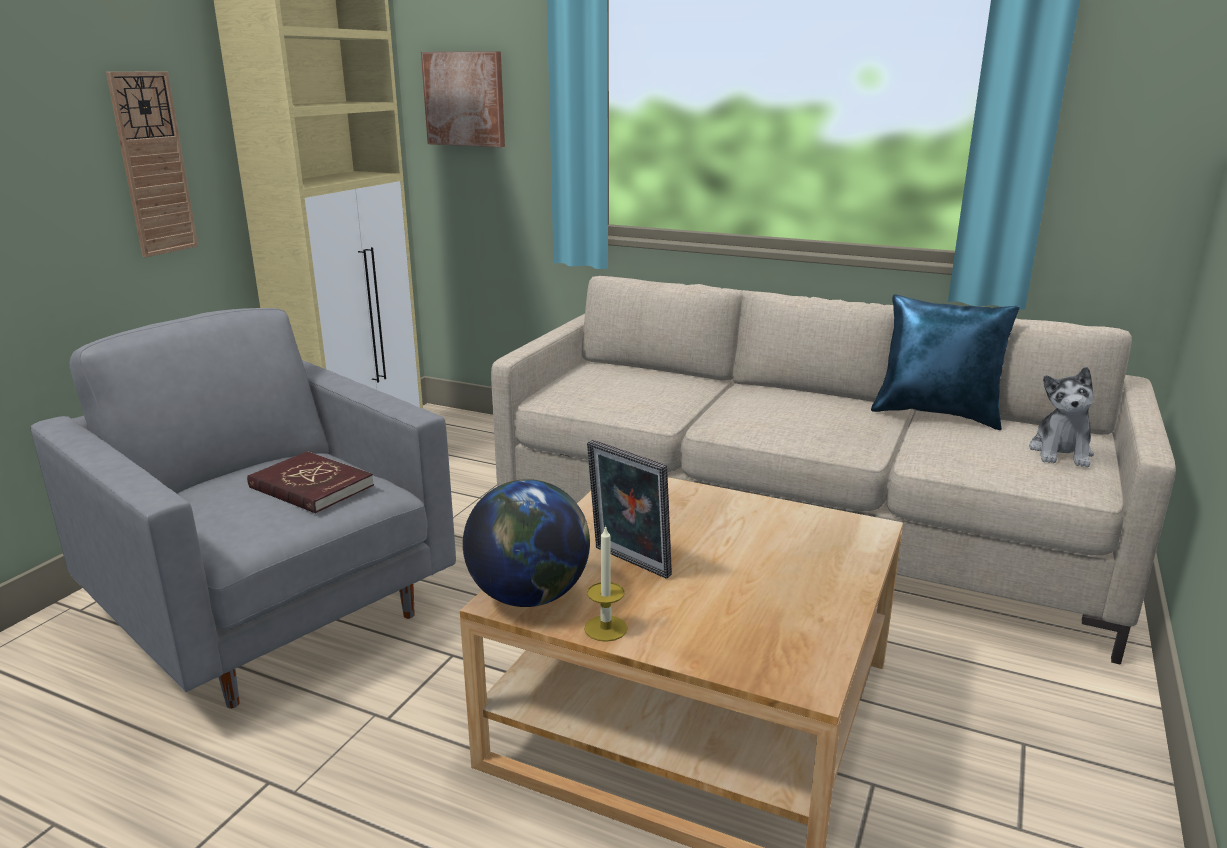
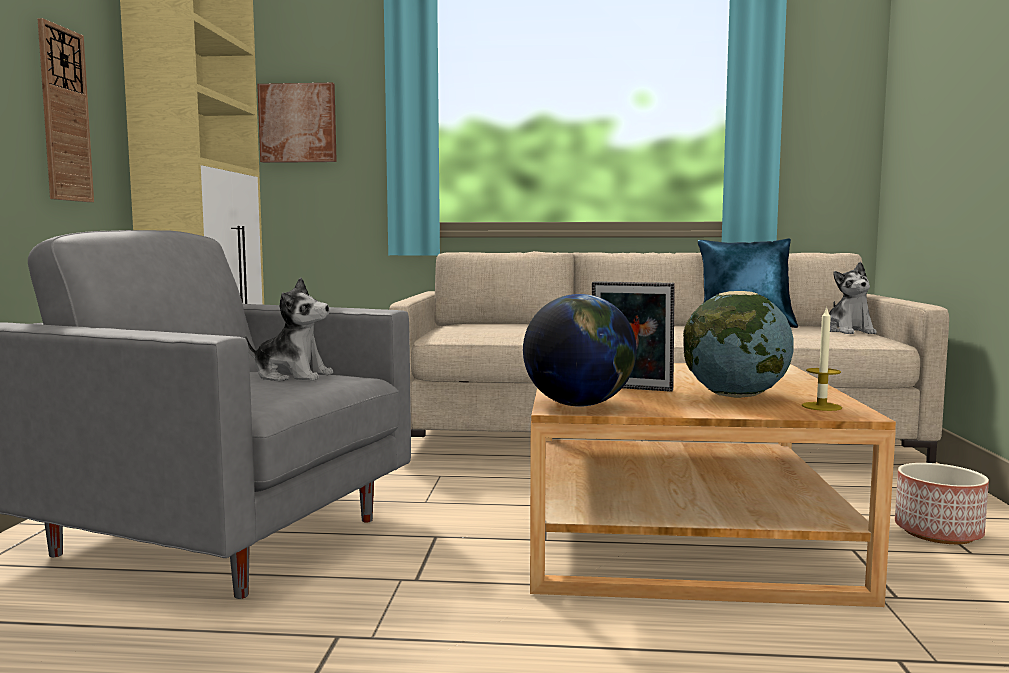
camera: 20 degrees left, 15 degrees down
red book [247,451,374,513] -> plush toy [245,277,333,382]
candle [584,525,628,642] -> candle moved to [802,306,842,411]
none -> globe [683,291,794,398]
none -> planter [895,463,989,544]

